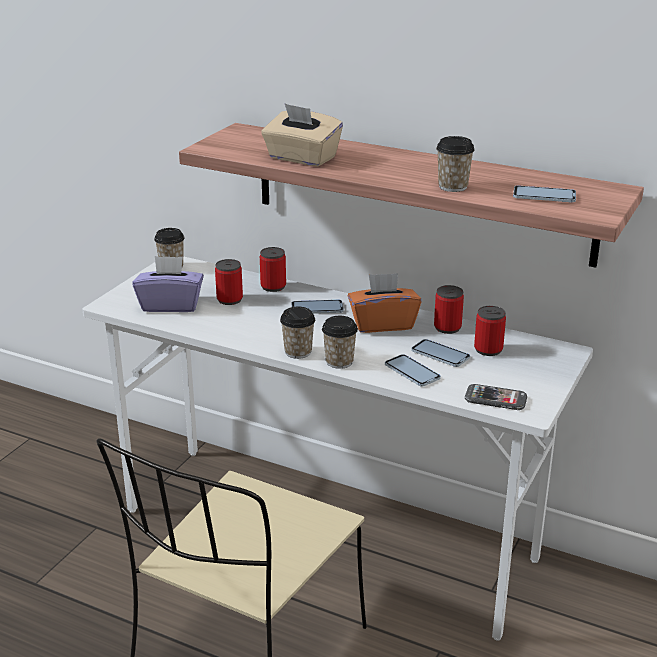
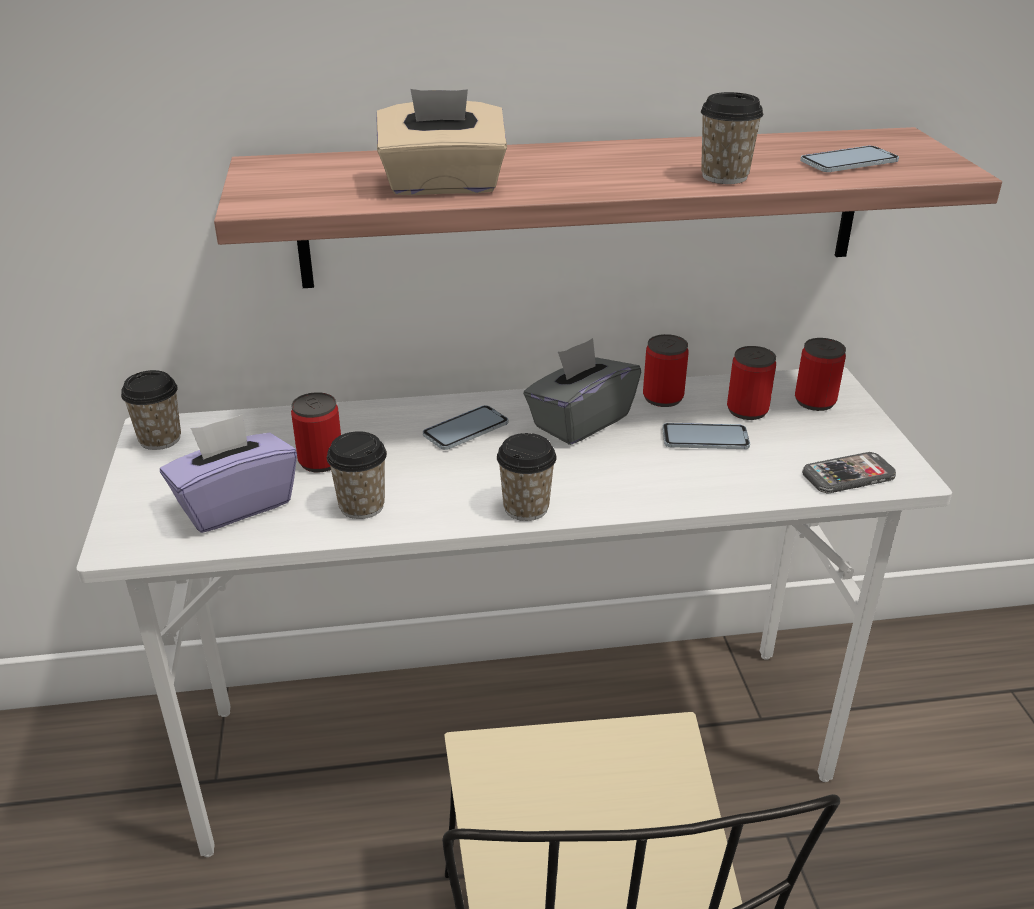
camera: 35 degrees left, 5 degrees up
can [260,247,286,292] -> can moved to [795,338,846,411]
cup [322,316,358,369] -> cup moved to [327,431,387,519]
orange tissue box [348,273,421,333] -> grey tissue box [523,338,641,445]
phone [385,354,441,387] -> none

